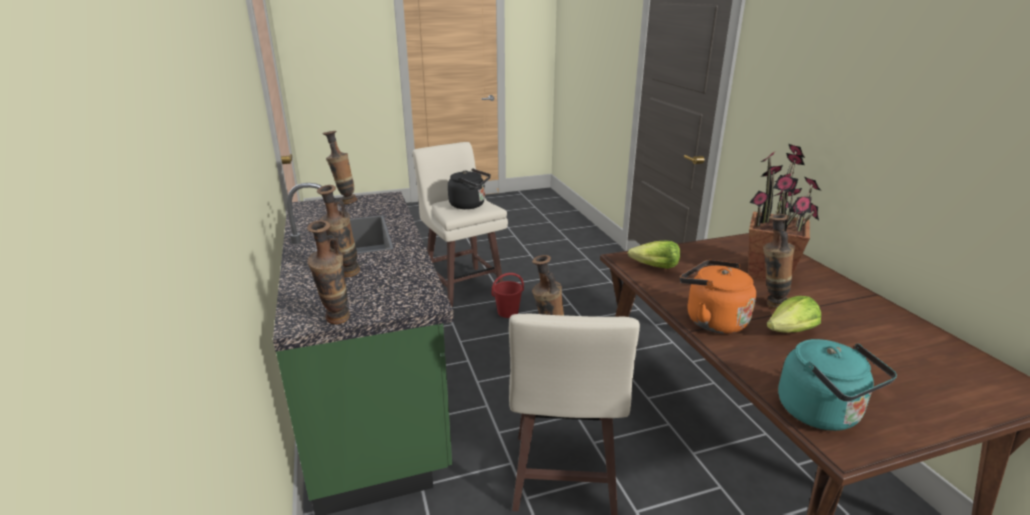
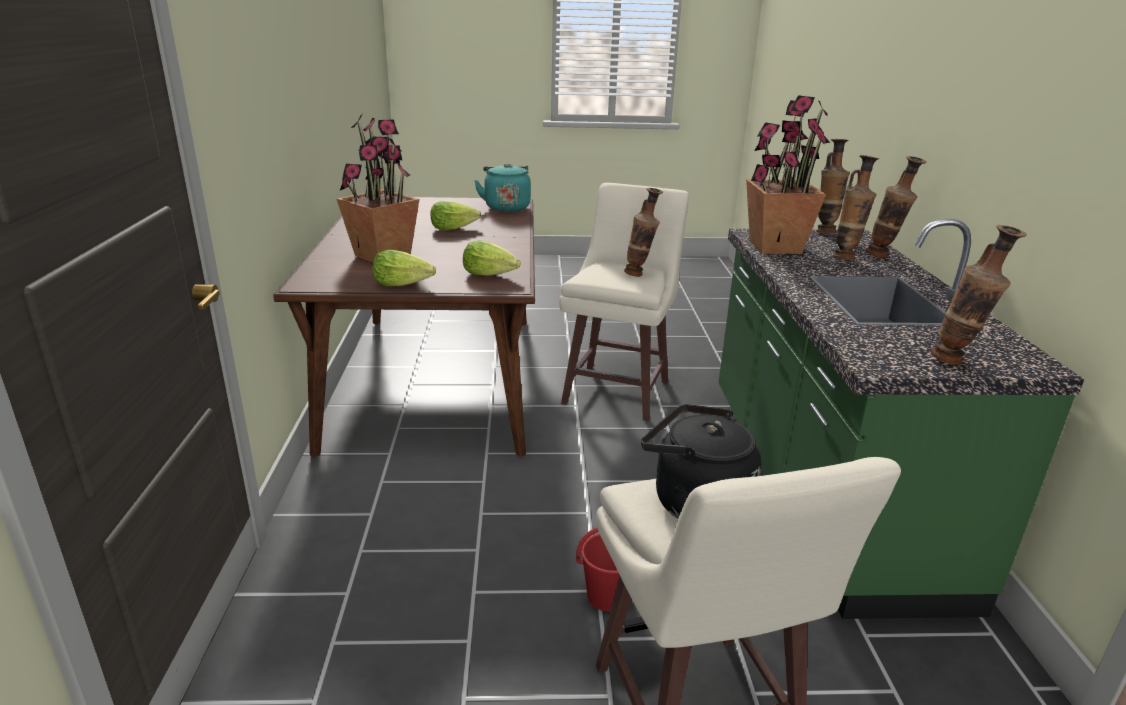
camera: 165 degrees left, 0 degrees up
orange kettle [680,260,756,334] -> none
vase [763,214,795,309] -> vase moved to [866,156,926,258]
none -> lettuce [373,250,436,286]
none -> potted plant [746,95,830,254]

